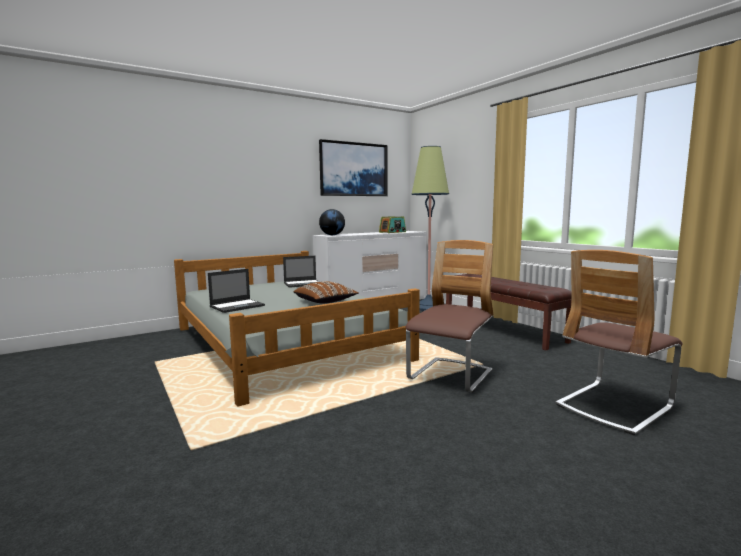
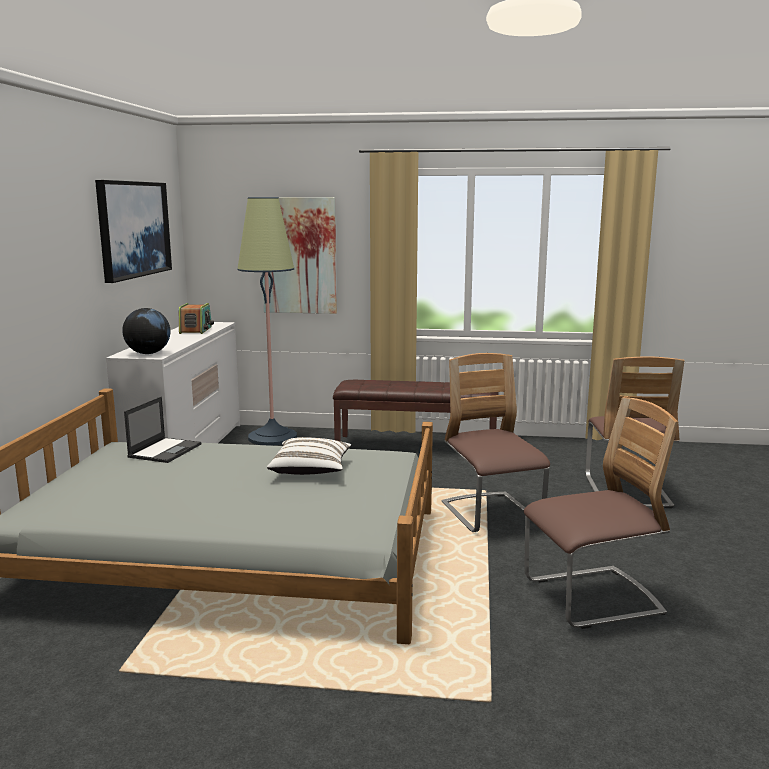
camera: 50 degrees left, 5 degrees up
laptop [208,269,265,313] -> none
brown pillow [293,281,359,303] -> white pillow [267,437,351,475]
none -> picture [262,197,337,314]
none -> chair [524,397,678,629]

